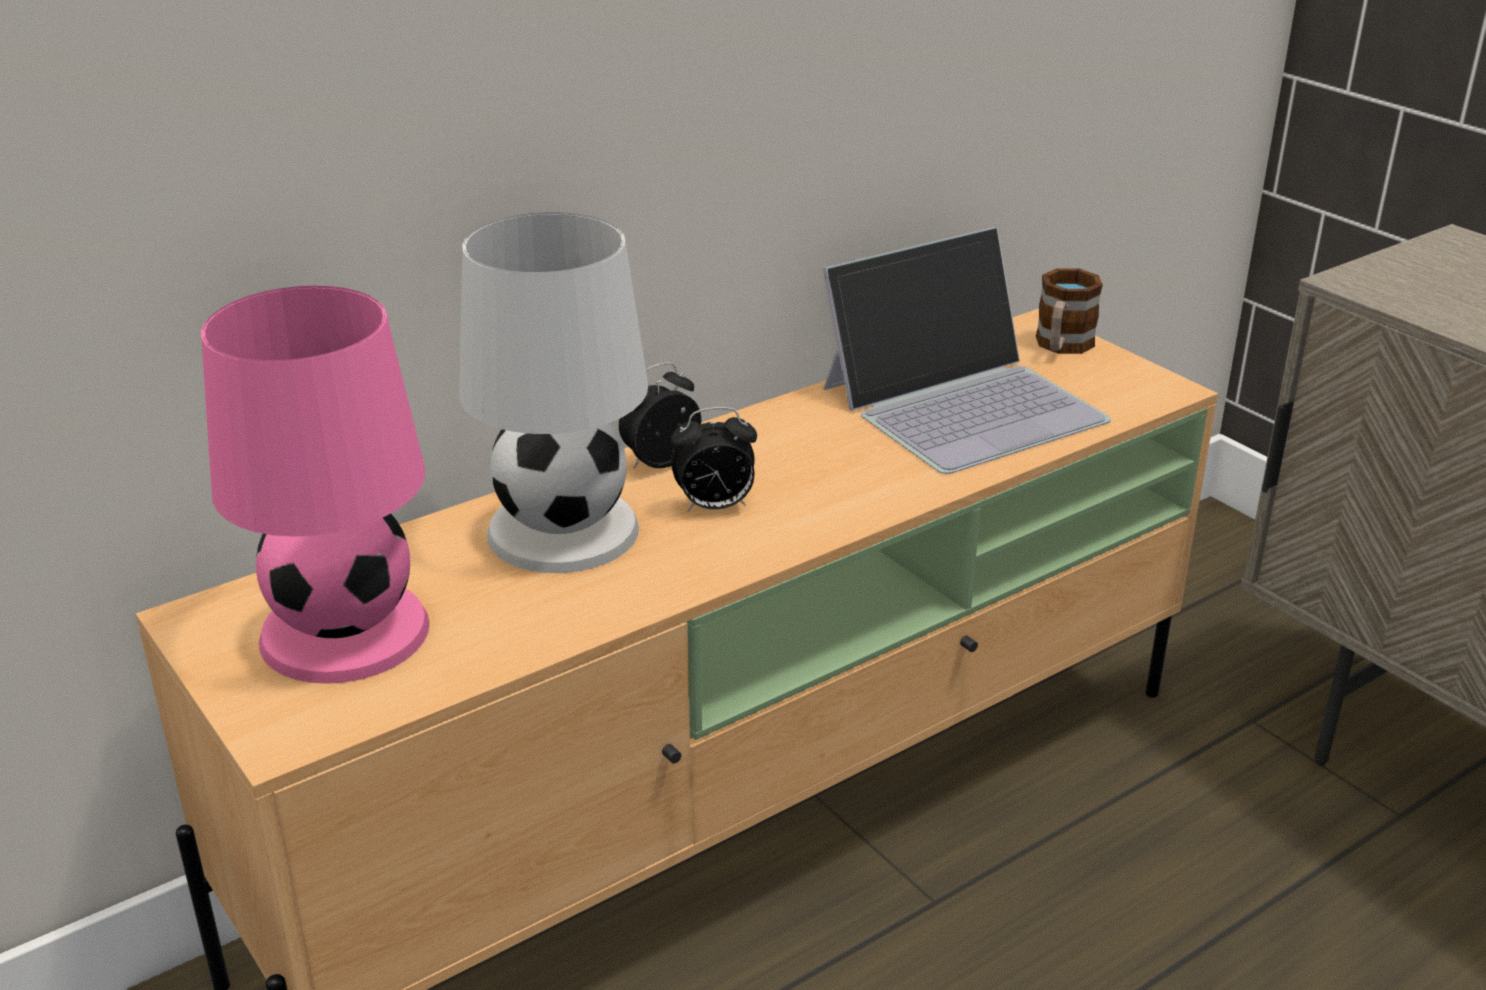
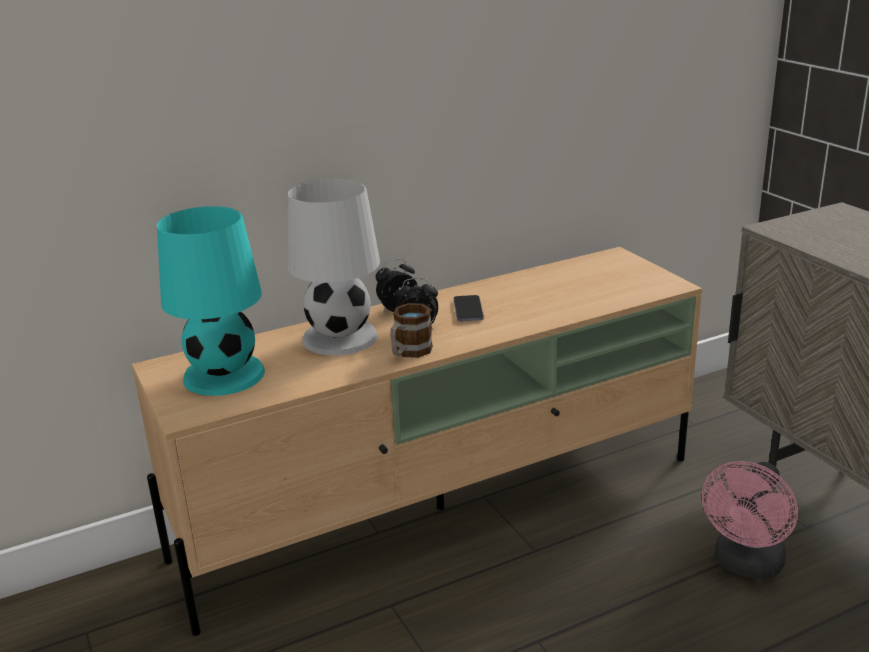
camera: 10 degrees right, 5 degrees down
pink table lamp [201,286,430,684] -> turquoise table lamp [157,206,265,396]
laptop [823,227,1111,474] -> none
mug [1036,268,1103,354] -> mug moved to [390,303,433,358]
none -> phone [454,295,484,322]
none -> pink fan [702,461,798,579]

